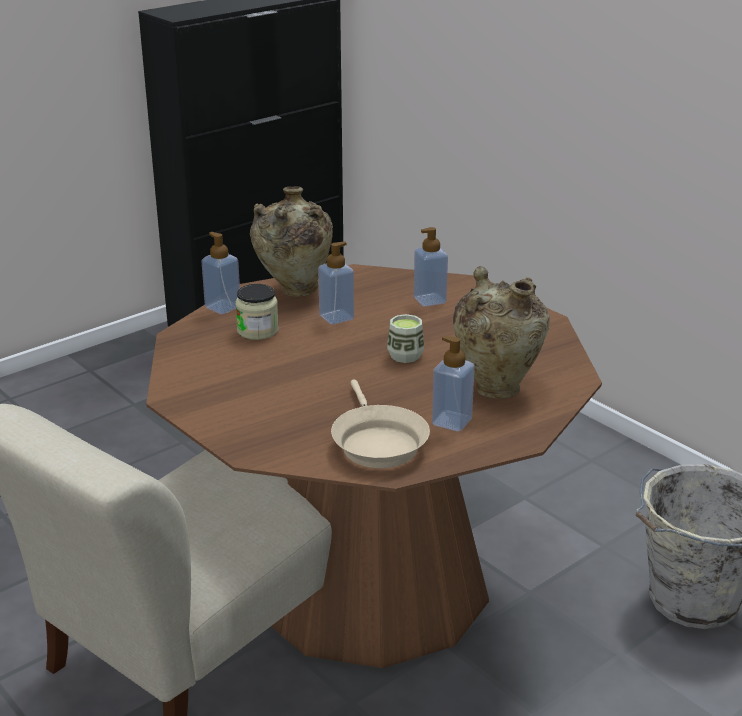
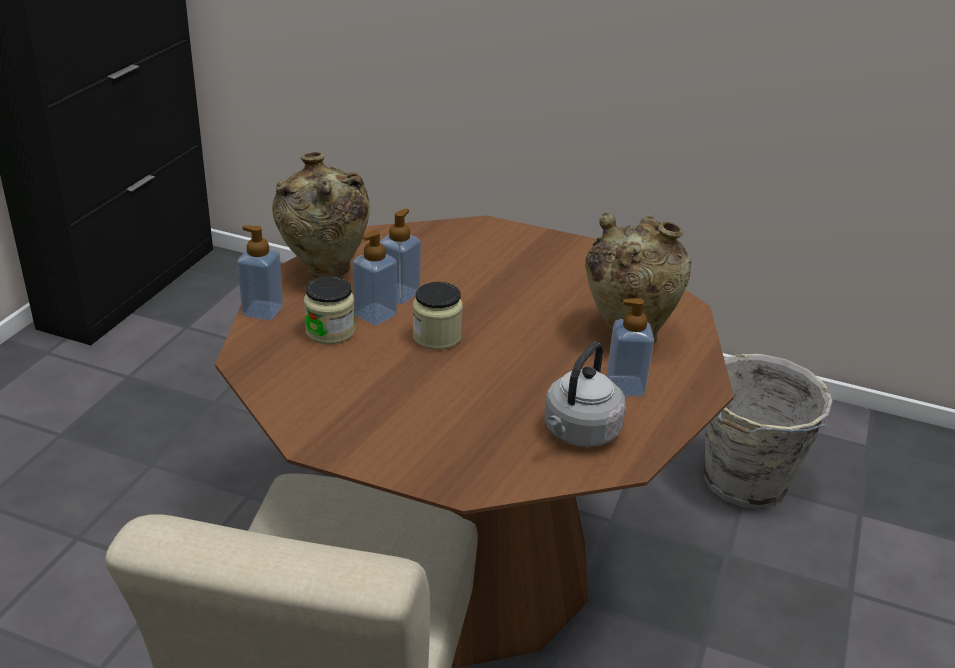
camera: 30 degrees left, 5 degrees up
beige frying pan [331,380,430,468] -> grey kettle [544,342,626,447]
cup [387,314,424,363] -> none
soap dispenser [414,227,448,307] -> soap dispenser moved to [352,230,397,326]
none -> jar [413,282,463,350]

